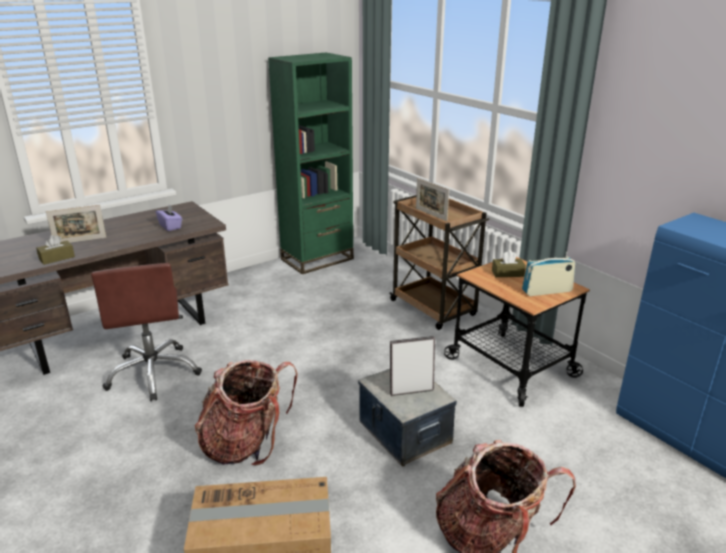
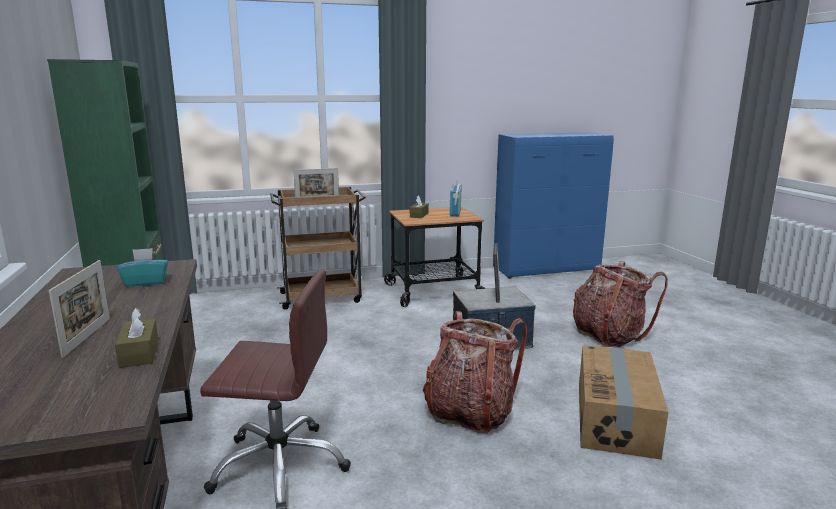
camera: 70 degrees left, 10 degrees down
purple tissue box [156,205,182,231] -> turquoise tissue box [117,248,168,287]

